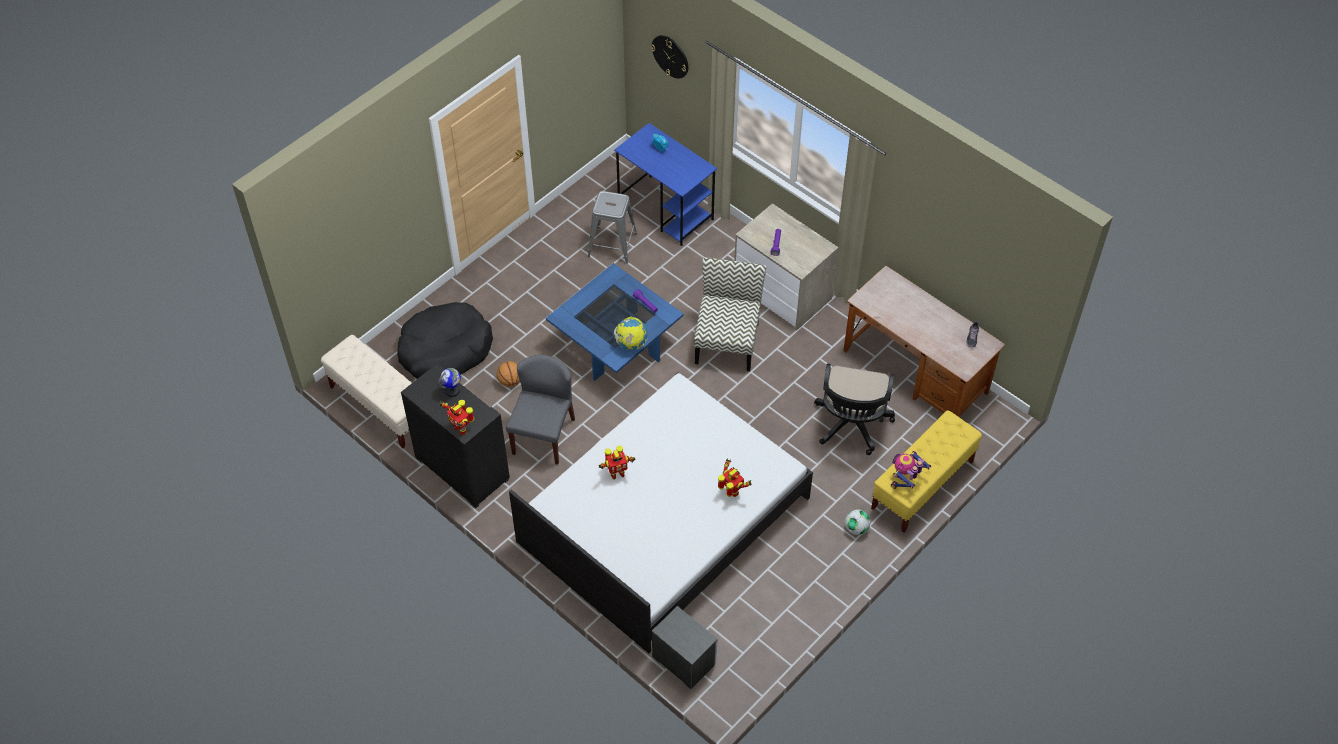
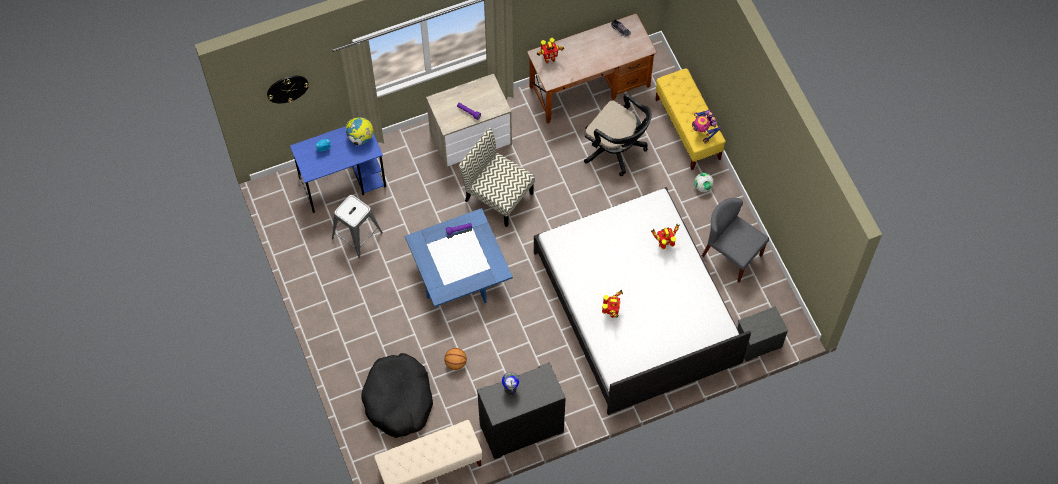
camera: 65 degrees left, 10 degrees up
toy robot [440,400,474,436] -> toy robot moved to [536,38,565,64]
grey chair [506,355,575,464] -> grey chair moved to [702,198,769,282]
globe [614,316,648,350] -> globe moved to [346,117,373,145]

